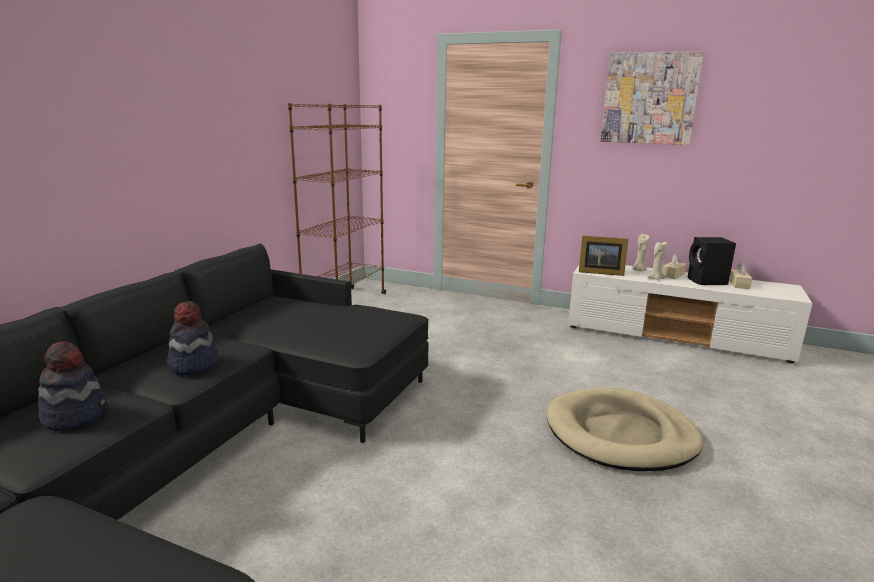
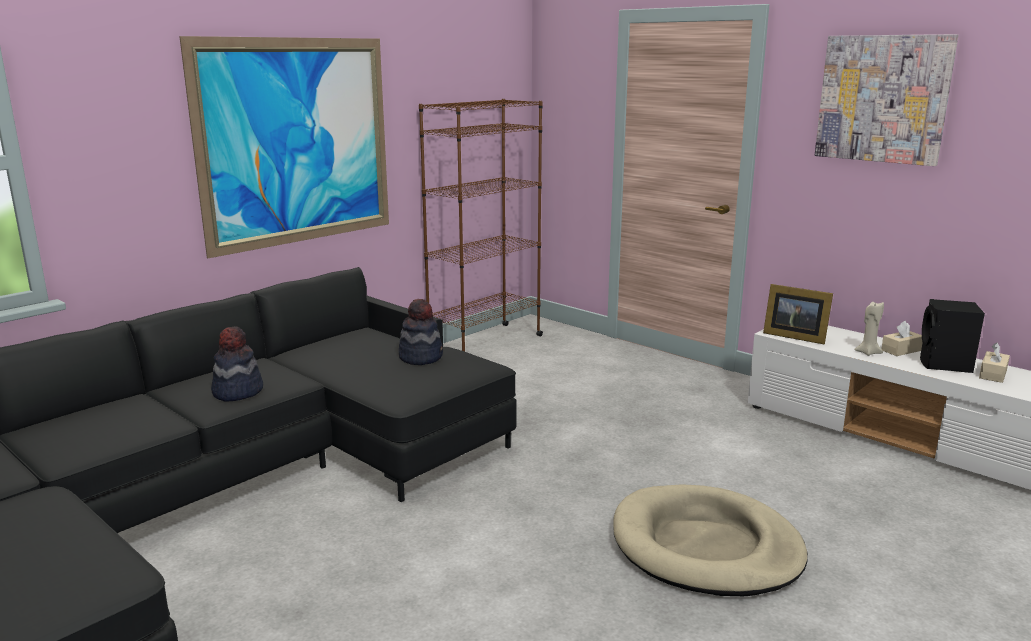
camera: 20 degrees right, 0 degrees up
hat [38,342,107,431] -> hat moved to [399,299,443,365]
beige candle [633,234,650,271] -> none
none -> picture [179,36,389,258]

